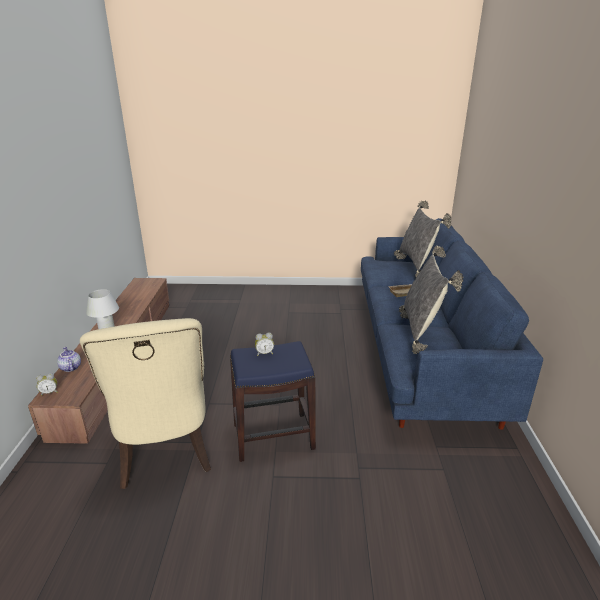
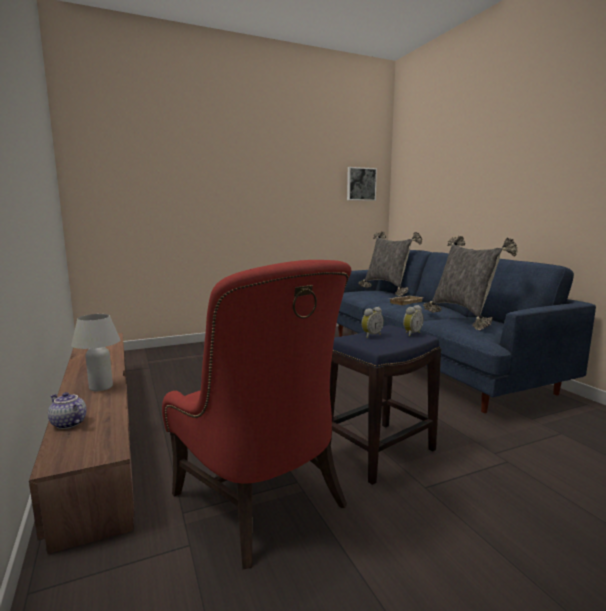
camera: 25 degrees left, 15 degrees down
alarm clock [36,373,58,396] -> alarm clock moved to [403,305,424,336]
beige armchair [80,318,211,489] -> red armchair [162,260,351,569]
none -> picture [347,167,377,201]

